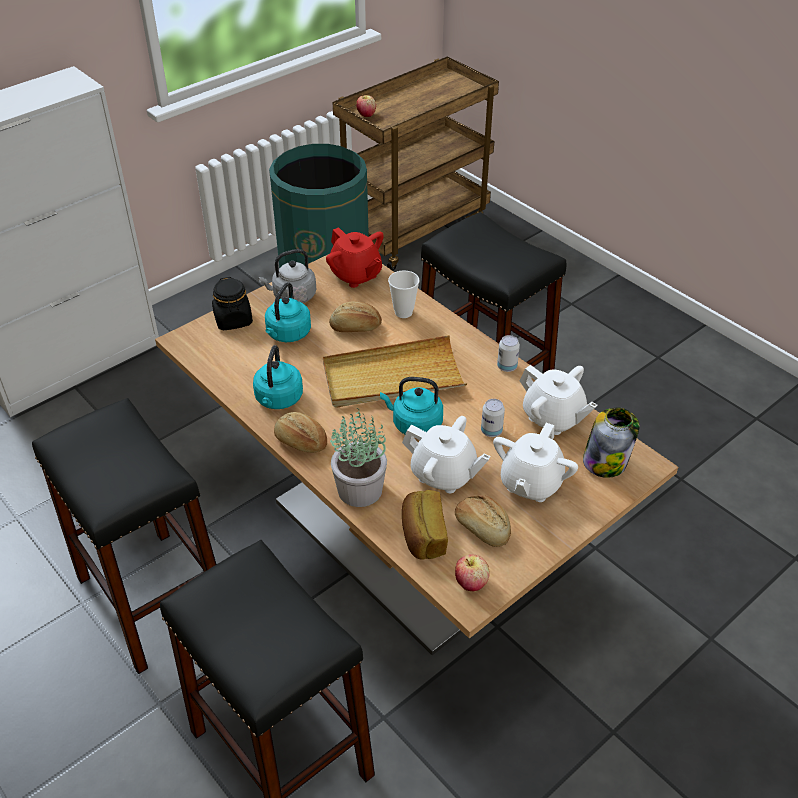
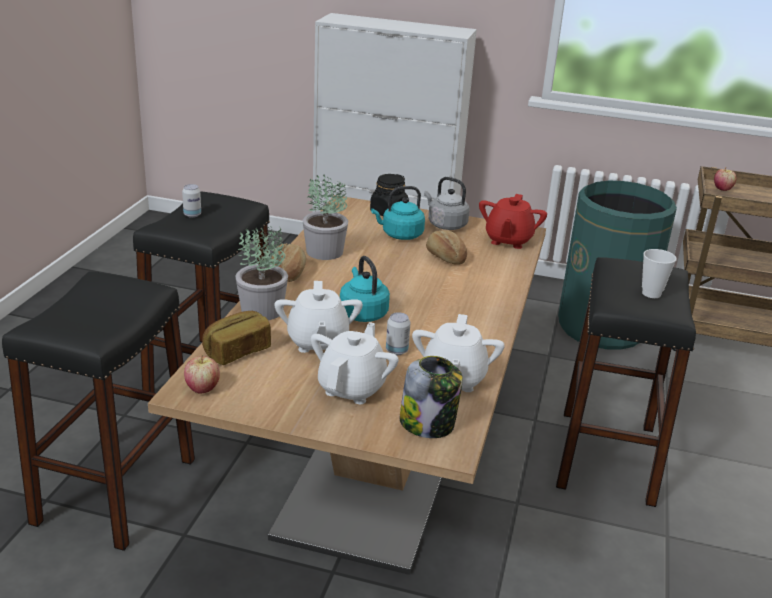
camera: 55 degrees right, 15 degrees down
turquoise kettle [253,345,303,409] -> potted plant [303,175,348,260]
beige tray [323,335,467,408] -> none
cup [388,270,419,318] -> cup moved to [642,249,677,298]
bread [455,495,511,547] -> none
white teapot [493,423,578,502] -> white teapot turned 120 degrees clockwise [311,322,399,404]
can [497,335,520,372] -> can moved to [182,184,201,218]

